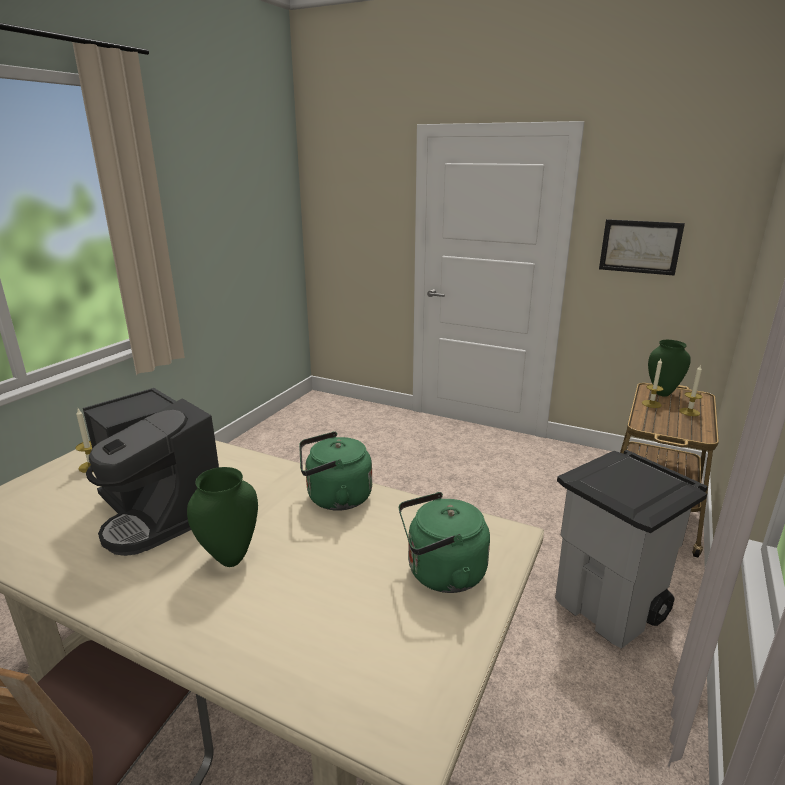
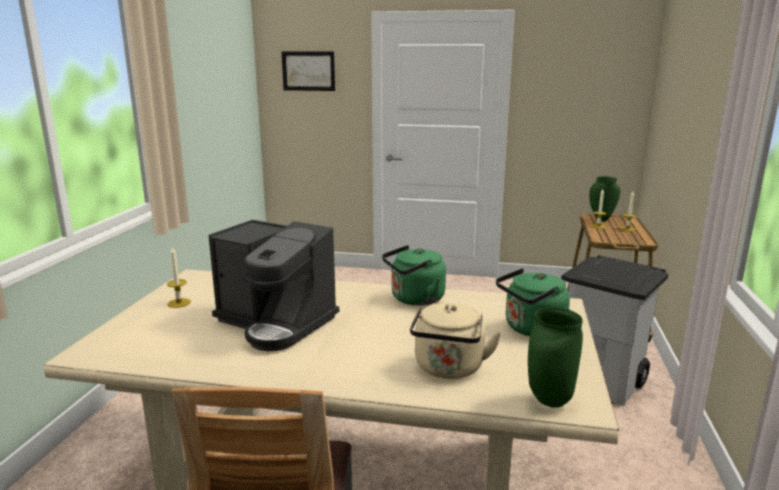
camera: 15 degrees left, 5 degrees down
green vase [187,467,258,567] -> green vase moved to [528,307,583,408]
picture [599,219,685,276] -> picture moved to [281,51,335,91]
none -> beige kettle [410,303,502,379]

